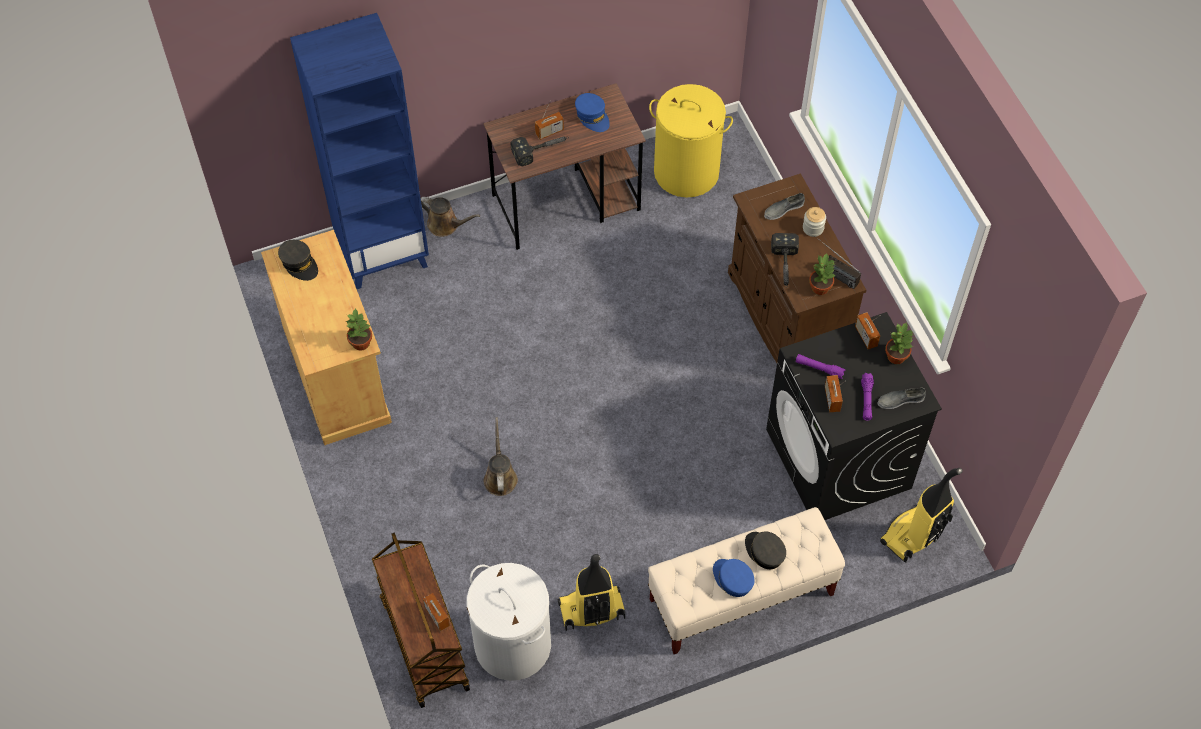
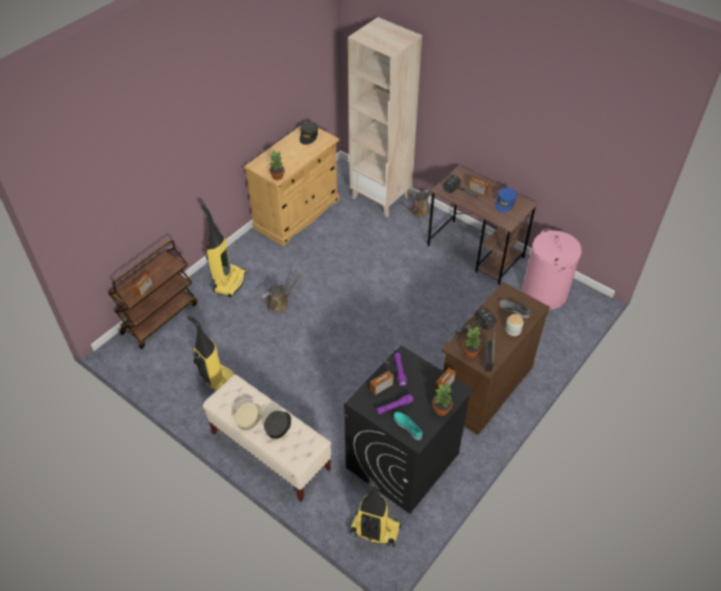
camera: 60 degrees right, 10 degrees down
blue bookcase [290,13,429,289] -> beige bookcase [348,17,422,217]
brown watering can [421,197,480,237] -> brown watering can turned 45 degrees clockwise [404,189,431,217]
white laundry basket [466,563,551,681] -> none
yellow laundry basket [649,84,733,198] -> pink laundry basket [522,229,582,310]
blue cap [713,559,755,597] -> beige cap [235,402,262,430]
grey shoe [878,388,926,409] -> turquoise shoe [394,412,423,440]
none -> vacuum cleaner [201,204,246,297]

